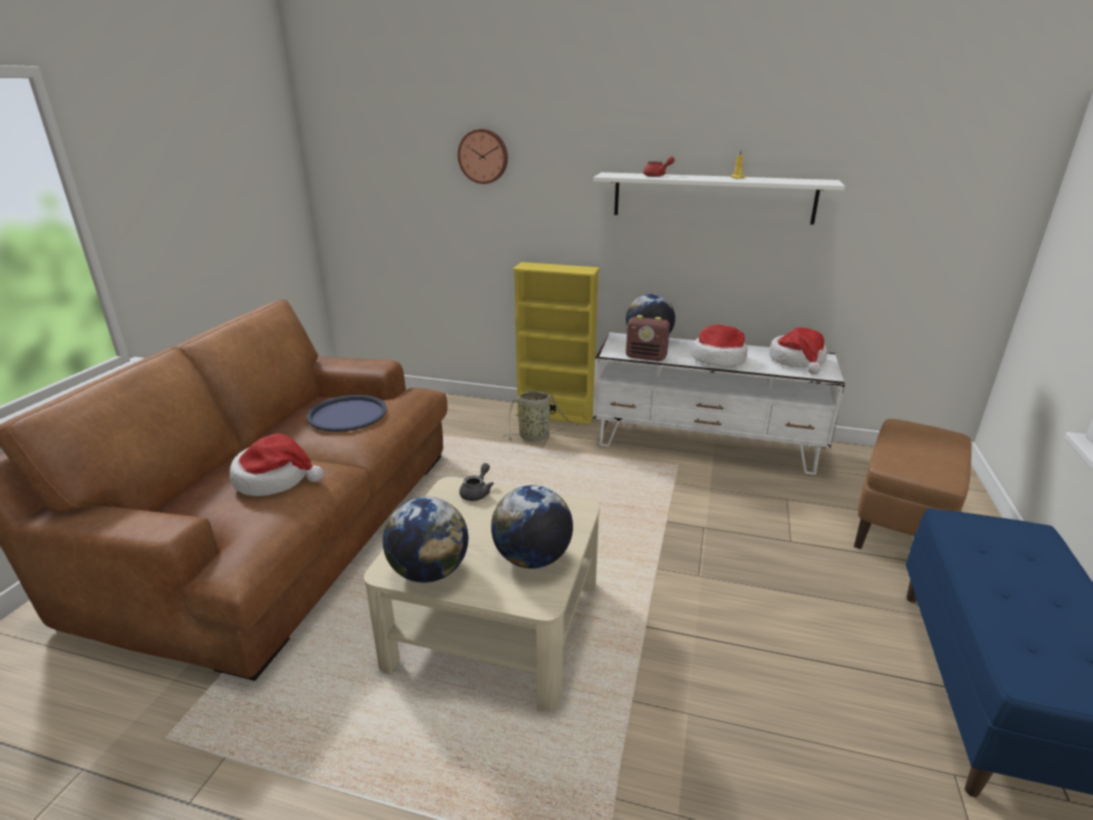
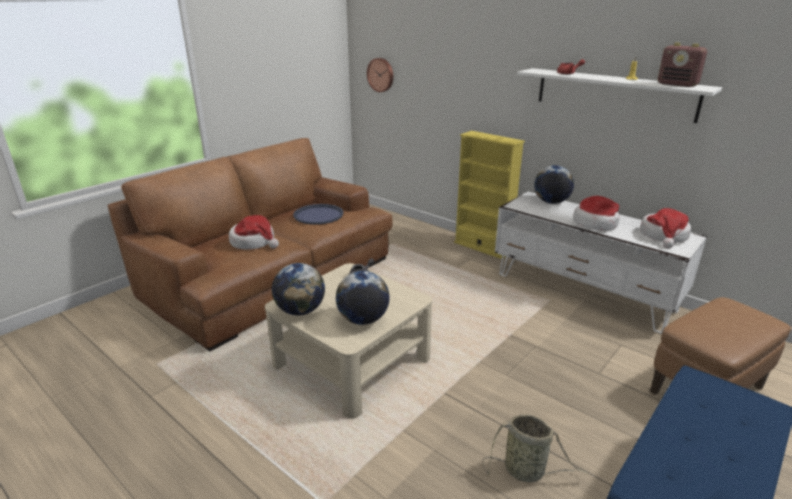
camera: 25 degrees right, 0 degrees up
wall clock [458,129,508,184] -> wall clock moved to [367,58,393,92]
basket [503,391,578,441] -> basket moved to [482,414,588,482]
radio [626,315,670,361] -> radio moved to [658,43,707,87]

